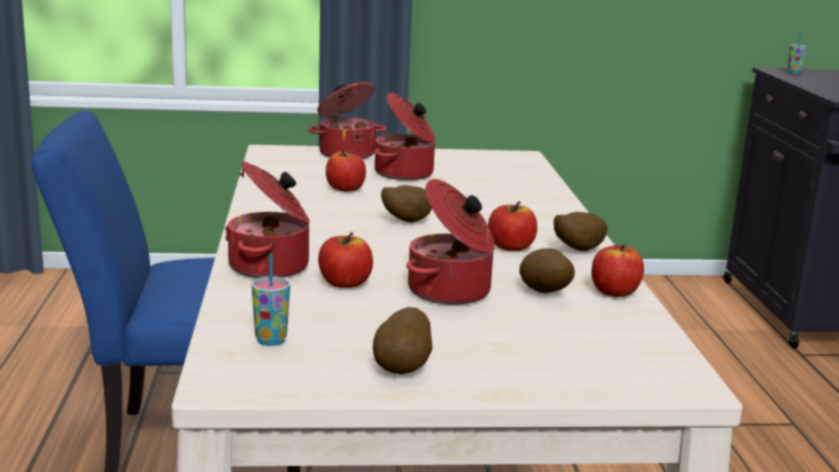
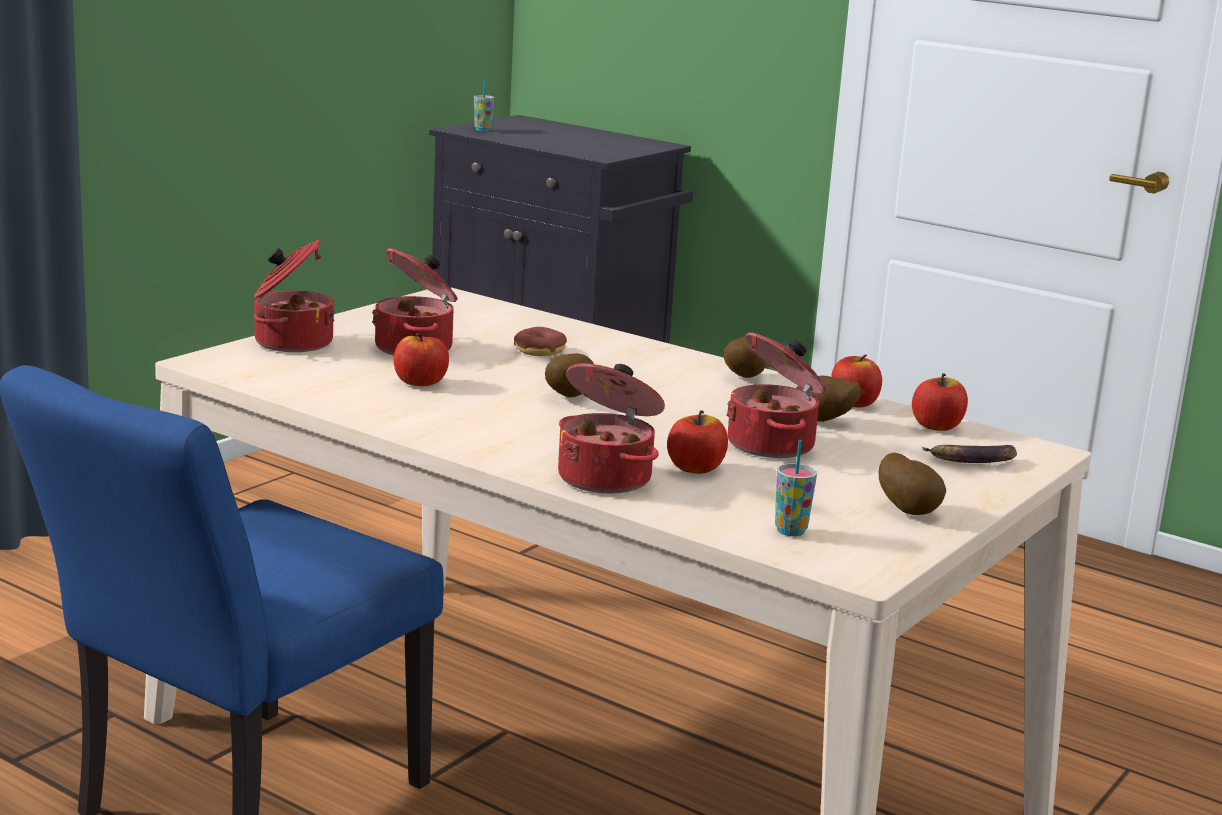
camera: 50 degrees left, 0 degrees up
apple [488,201,537,251] -> apple moved to [912,373,968,431]
none -> donut [514,327,567,356]
none -> banana [922,445,1017,463]

